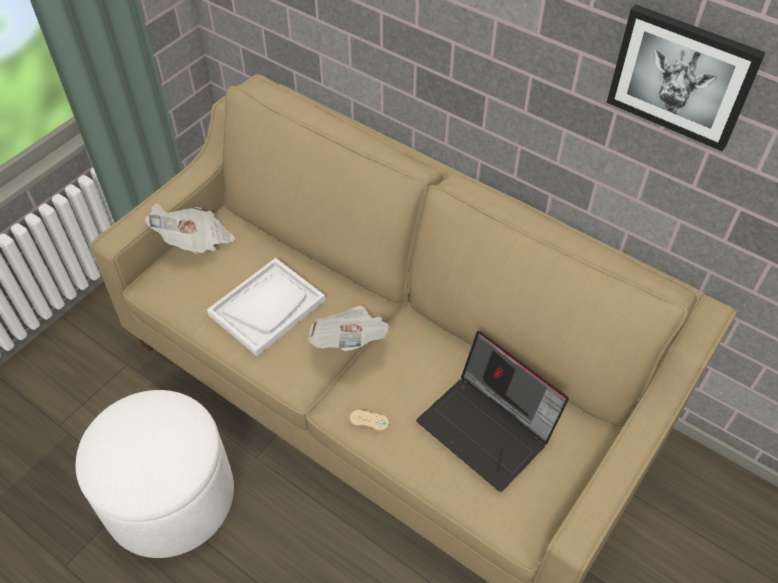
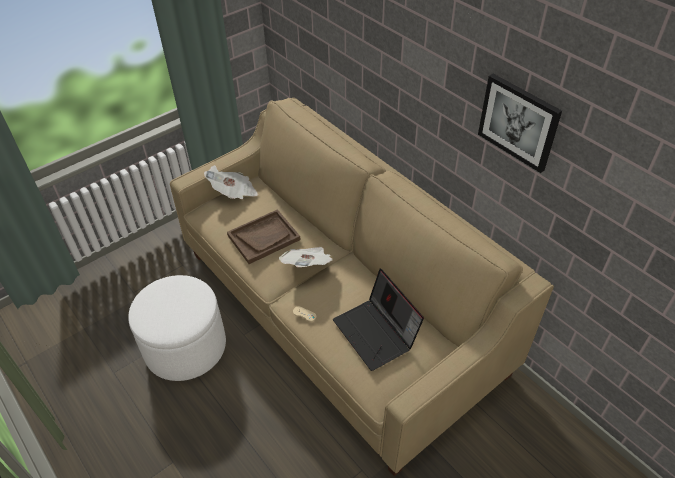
camera: 15 degrees right, 5 degrees down
white tray [207,258,325,356] -> brown tray [227,209,301,264]

